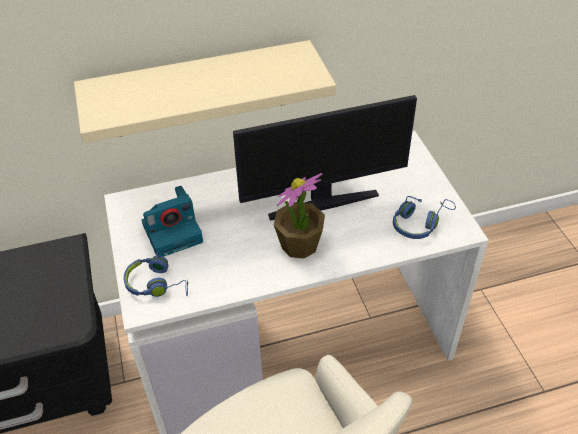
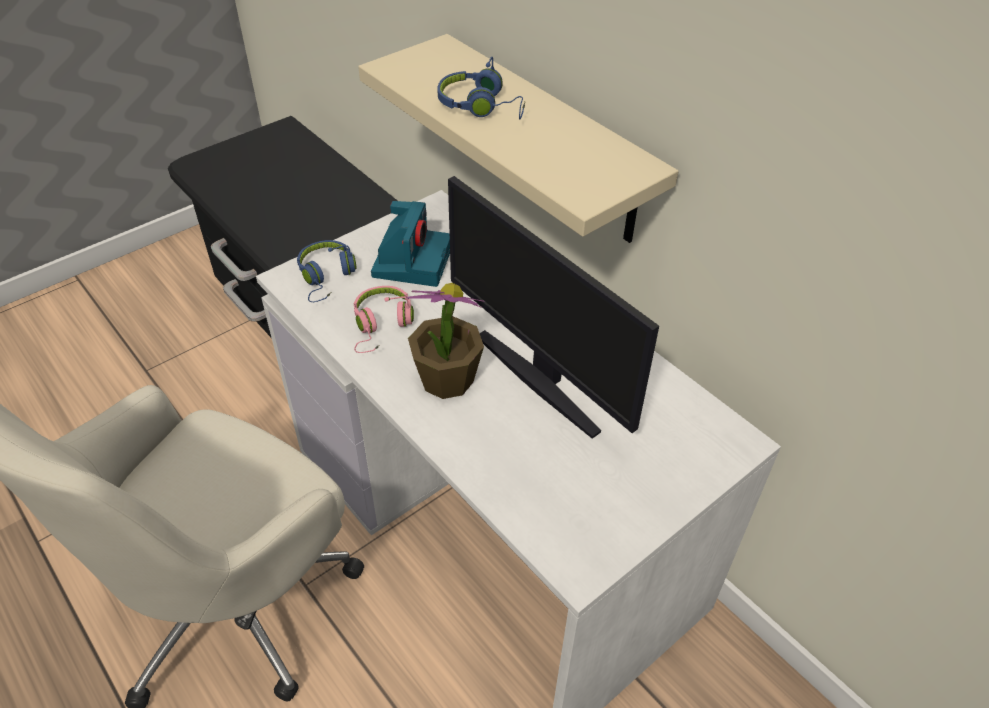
camera: 65 degrees right, 0 degrees up
camera [142,186,203,257] -> camera turned 120 degrees counterclockwise [371,201,450,287]
blue headphones [393,196,456,239] -> blue headphones moved to [437,57,525,119]
none -> pink headphones [354,286,414,353]

